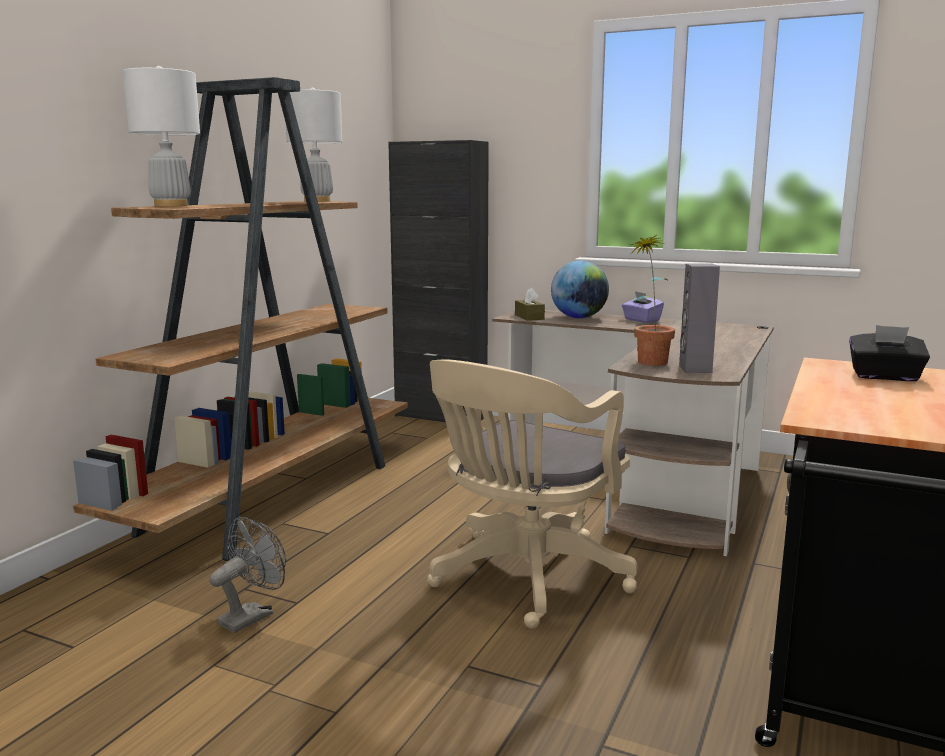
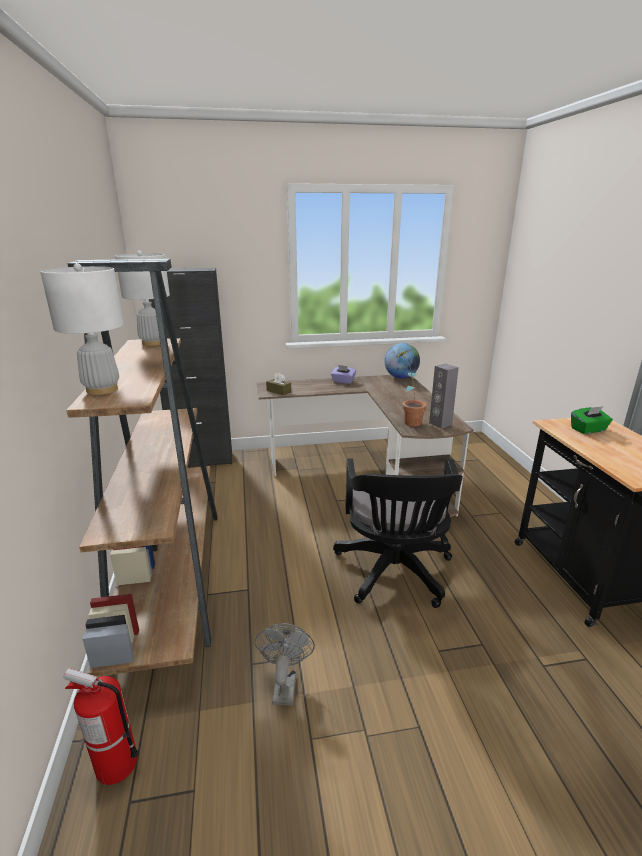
camera: 35 degrees left, 10 degrees up
beige office chair [427,359,637,629] -> black office chair [333,459,463,608]
globe [551,260,609,318] -> globe moved to [384,343,420,378]
black tissue box [849,325,930,381] -> green tissue box [571,406,613,434]
none -> fire extinguisher [63,668,139,785]

